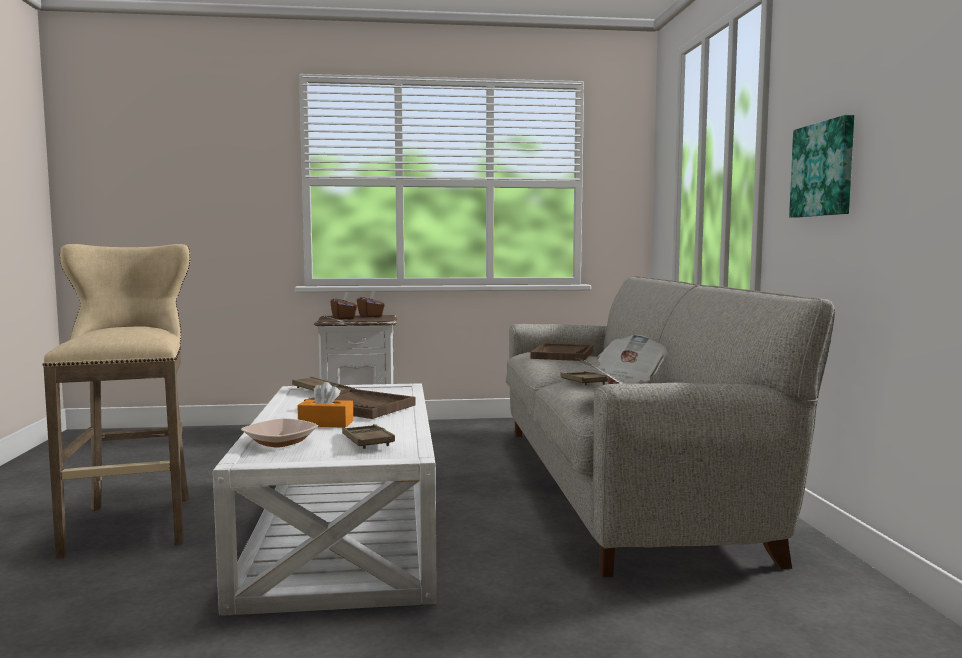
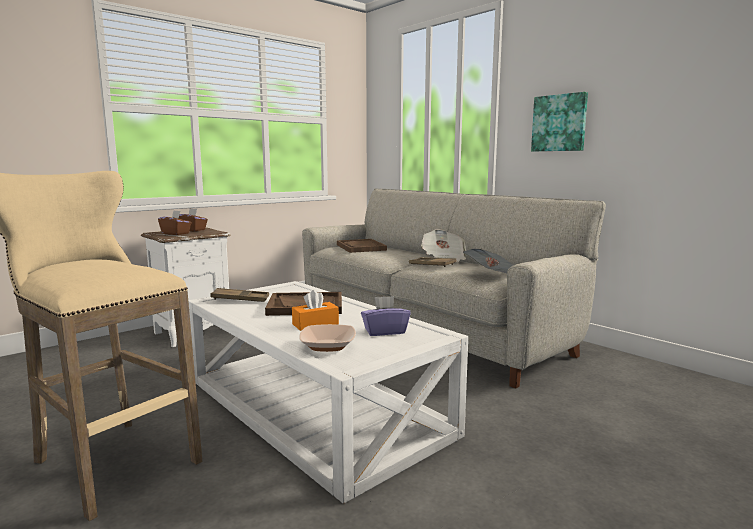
camera: 35 degrees left, 5 degrees up
brown tray [342,424,395,449] -> purple tissue box [361,296,411,336]

